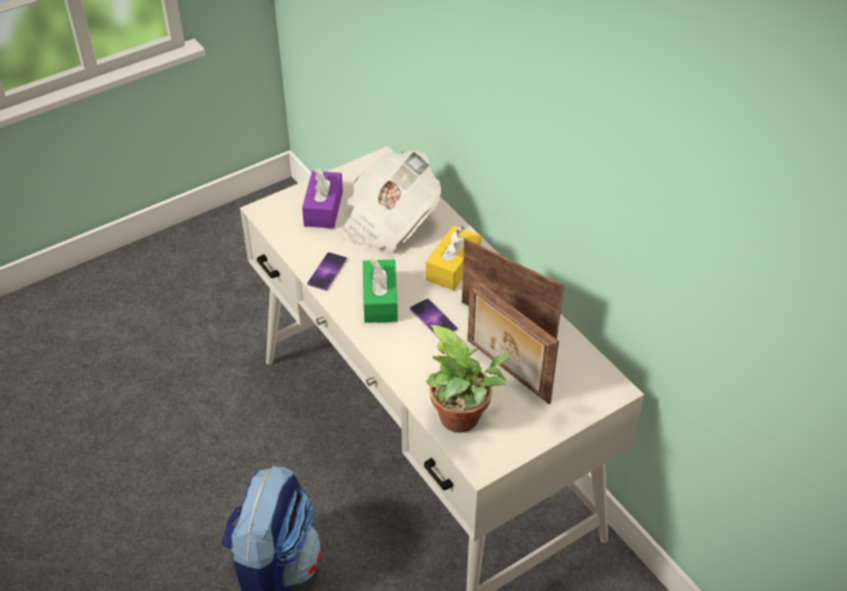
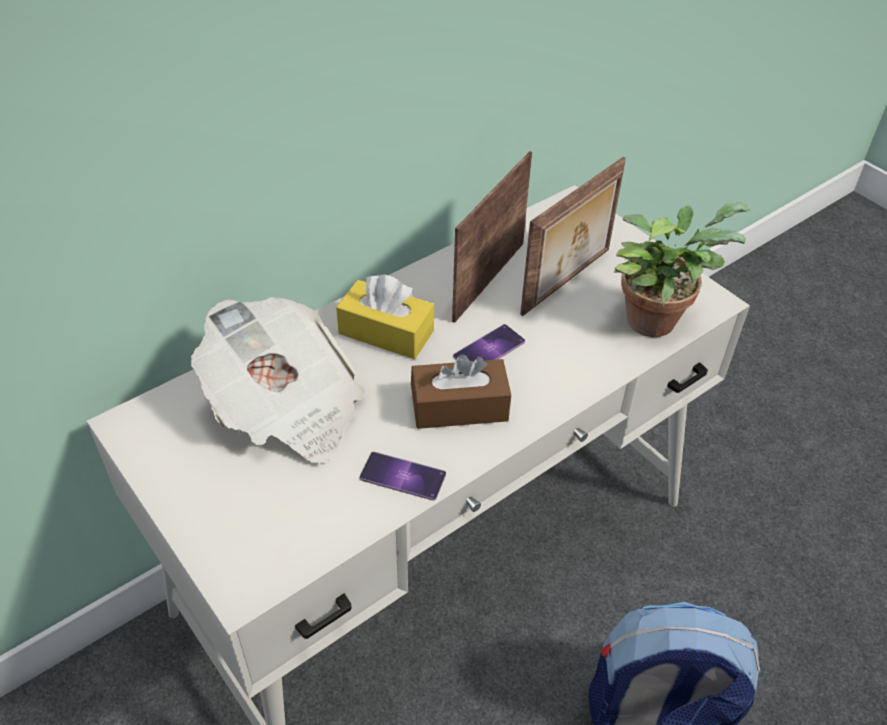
camera: 95 degrees left, 0 degrees up
purple tissue box [302,168,343,228] -> none
green tissue box [363,259,398,323] -> brown tissue box [411,354,511,429]

